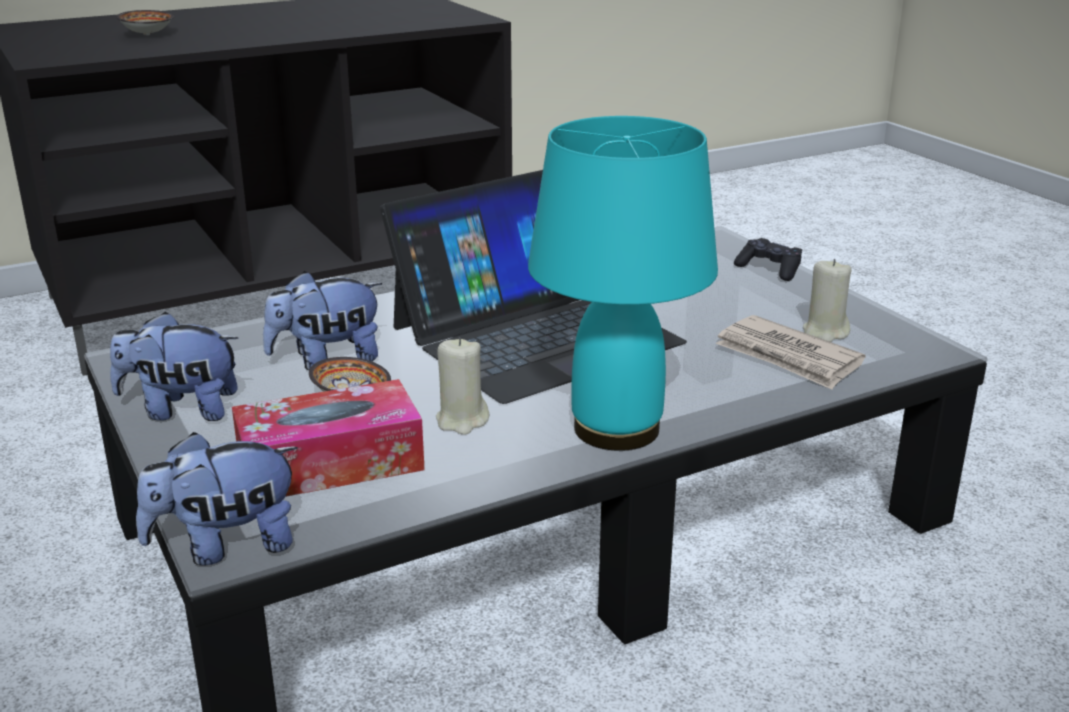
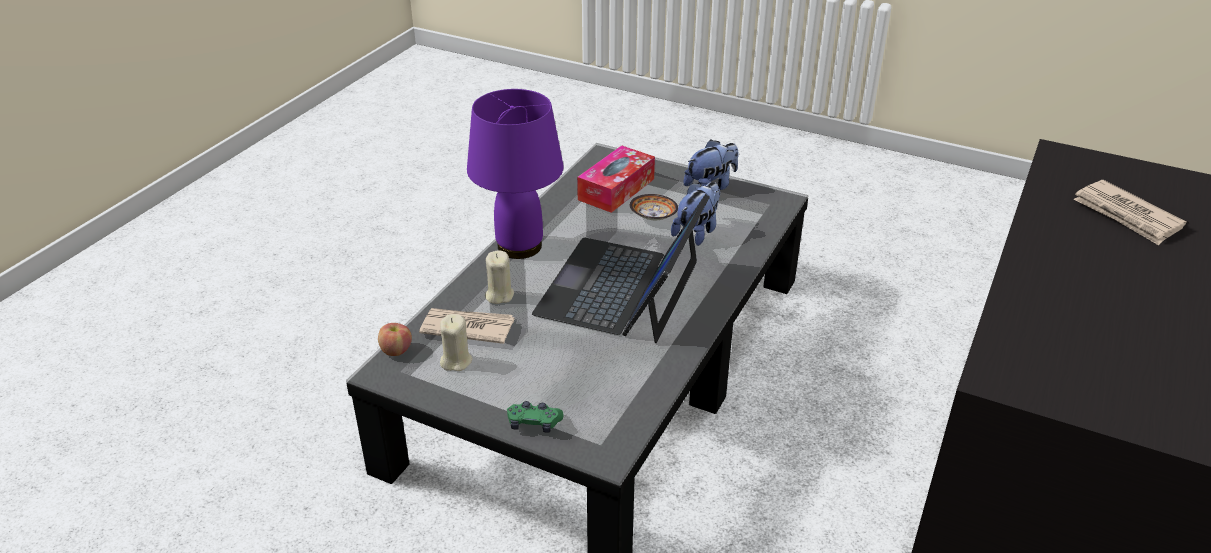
camera: 145 degrees right, 10 degrees up
bowl [116,10,174,35] -> newspaper [1073,180,1187,245]
plush toy [136,432,298,566] -> none
beige candle [436,337,489,435] -> beige candle moved to [485,250,514,304]
turquoise table lamp [528,116,718,451] -> purple table lamp [467,89,564,259]
black game controller [734,238,802,281] -> green game controller [507,401,563,433]
none -> apple [378,323,412,356]

